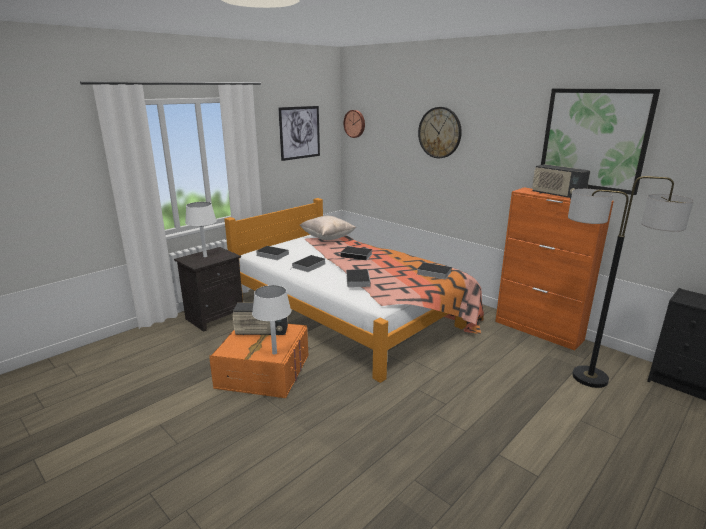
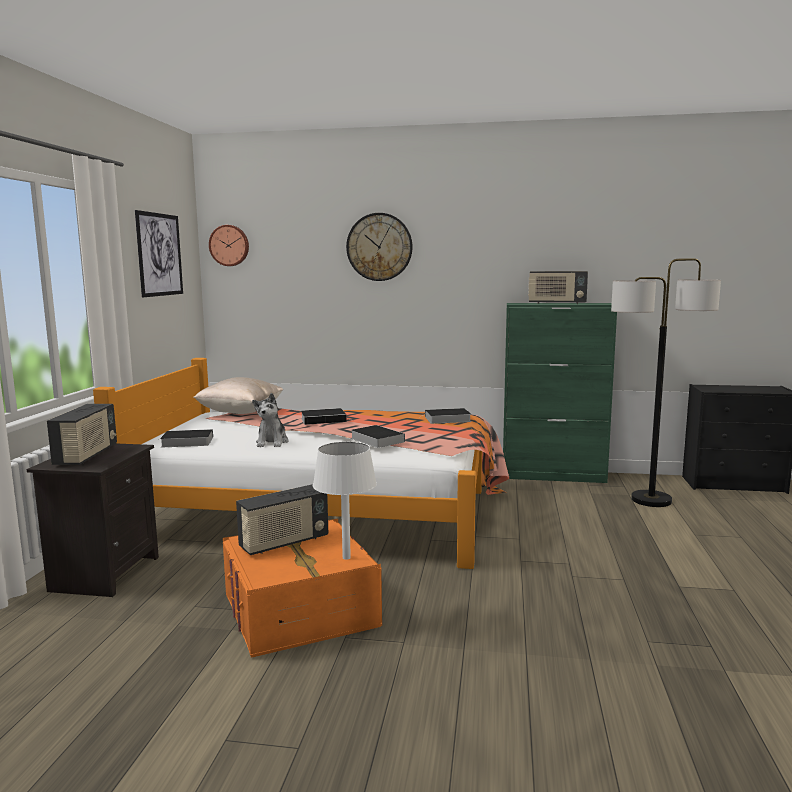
camera: 35 degrees left, 10 degrees down
white table lamp [185,202,217,257] -> radio [47,404,117,465]
book [292,255,325,272] -> plush toy [252,393,289,447]
orange cabinet [495,187,614,351] -> green cabinet [503,303,617,483]
picture [541,89,660,195] -> none

